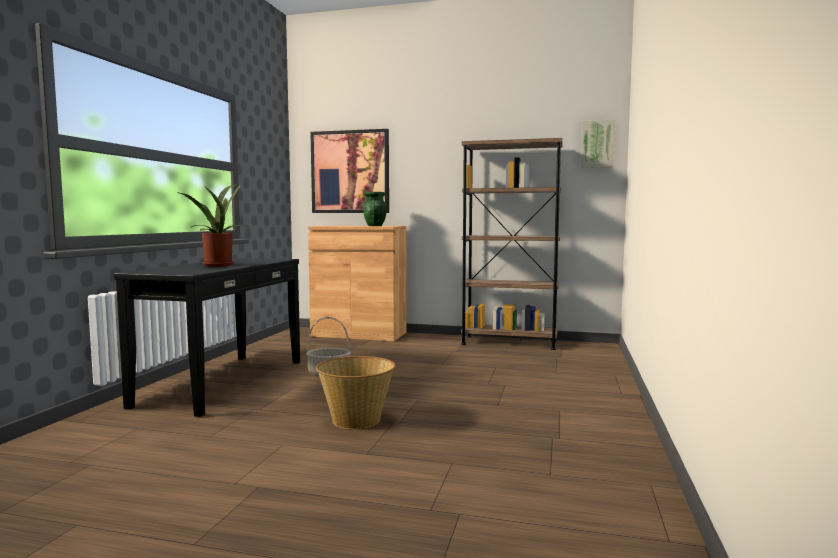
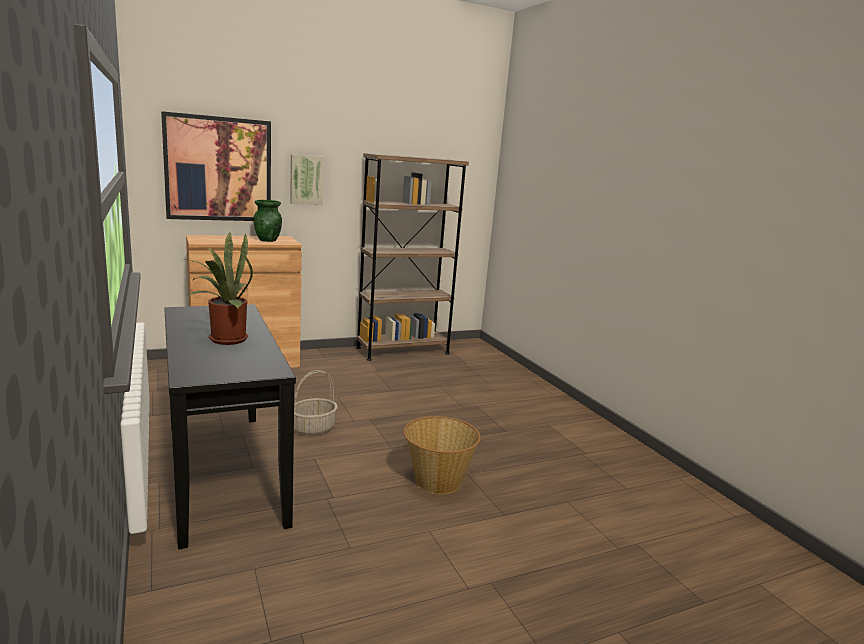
camera: 40 degrees left, 10 degrees up
picture [581,120,615,168] -> picture moved to [290,155,324,205]

